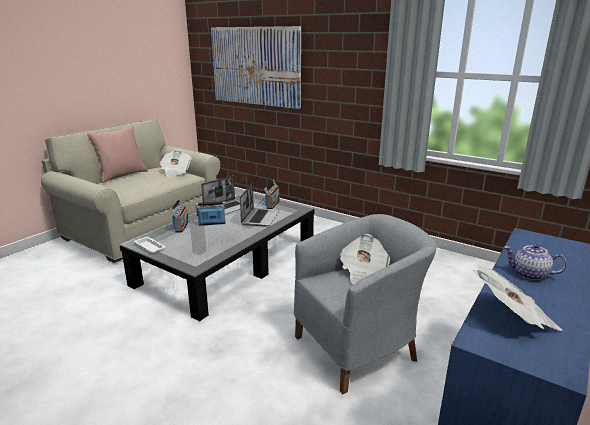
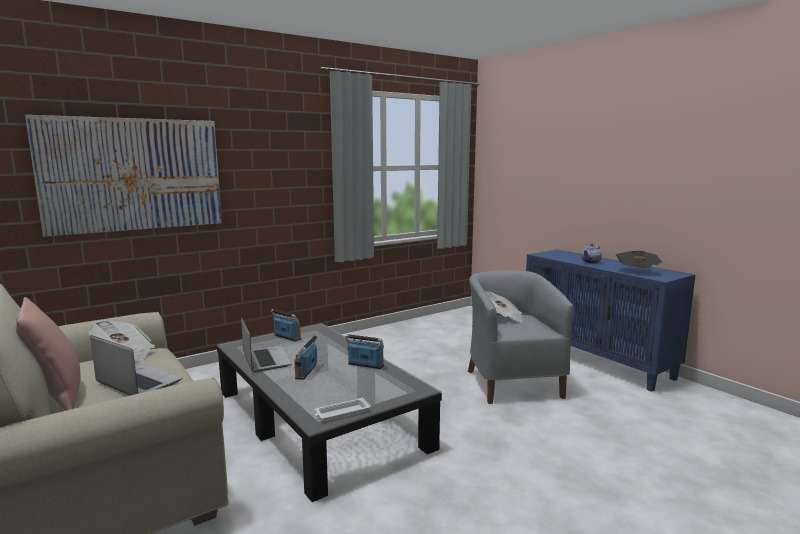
camera: 70 degrees left, 10 degrees down
radio [171,199,189,232] -> radio moved to [345,334,384,369]
laptop [240,184,279,227] -> laptop moved to [90,335,183,395]

